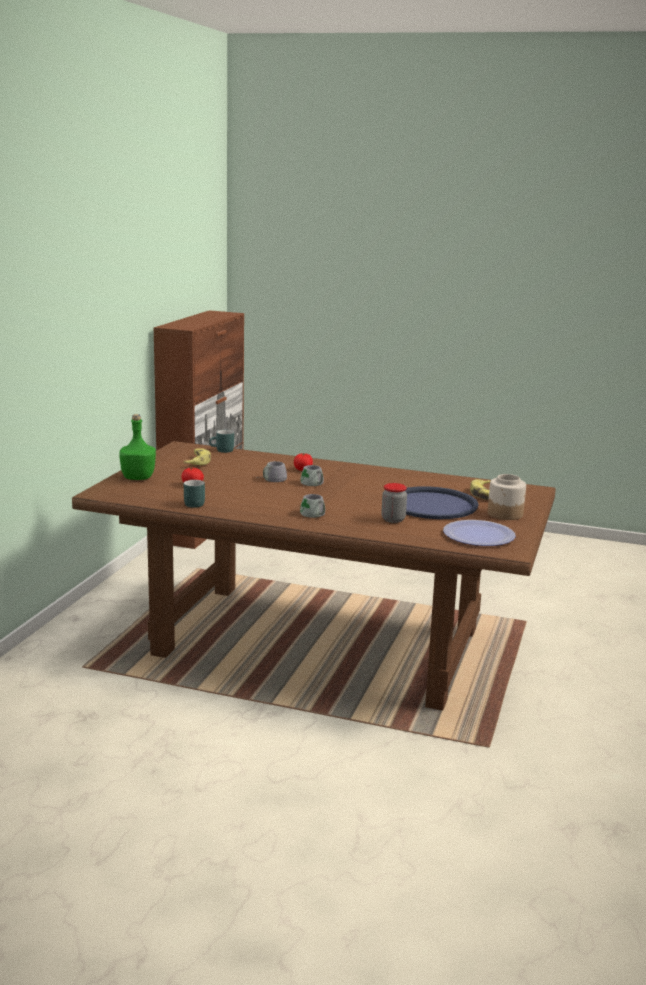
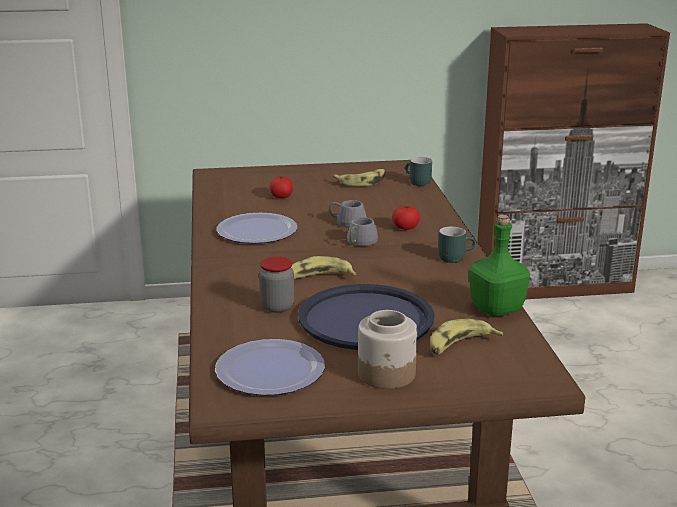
camera: 65 degrees right, 5 degrees up
green bottle [119,414,156,480] -> green bottle moved to [469,215,530,316]
turquoise mug [184,480,205,508] -> turquoise mug moved to [438,226,476,263]
grey mug [300,494,325,520] -> none
none -> plate [217,213,297,243]
none -> banana [291,256,356,279]

